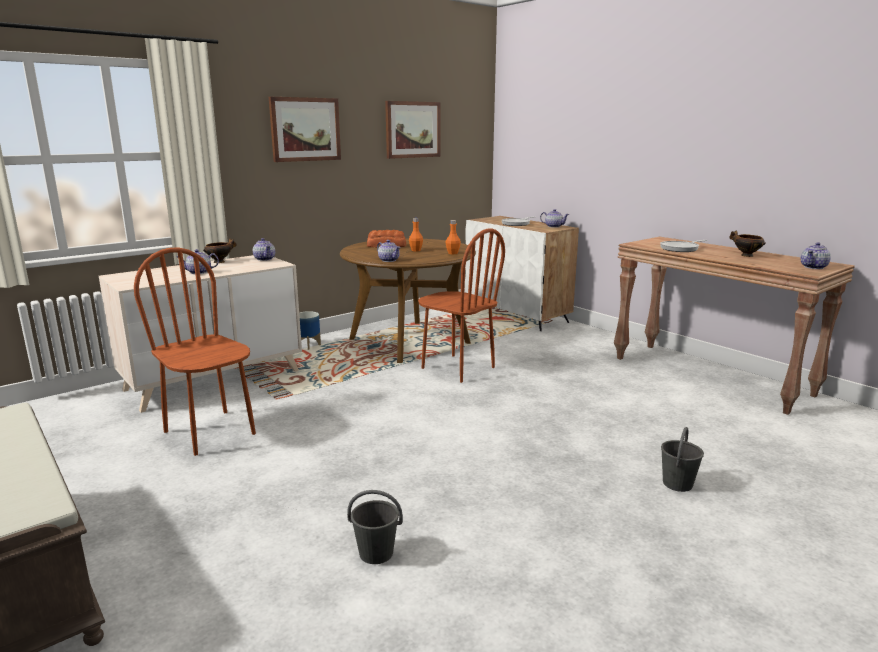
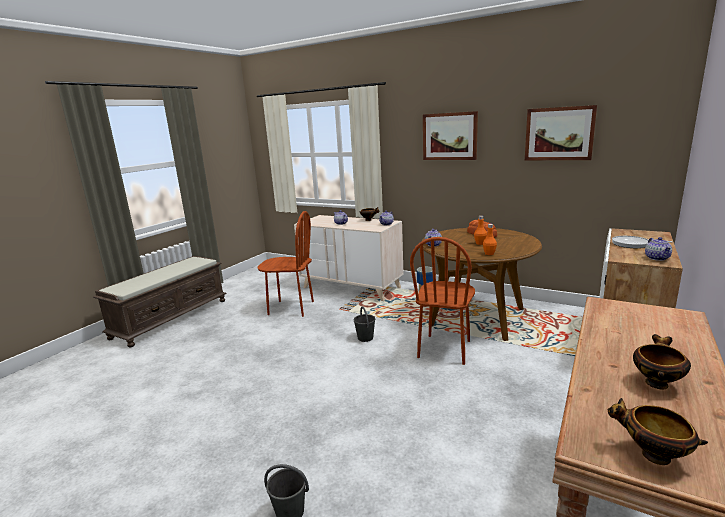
camera: 70 degrees right, 0 degrees up
brown chair [134,248,256,456] -> brown chair turned 75 degrees clockwise [257,211,314,317]
grey bucket [347,490,403,564] -> grey bucket moved to [353,307,375,342]
frying pan [660,240,708,252] -> none
teapot [800,242,831,269] -> bowl [607,398,708,465]

